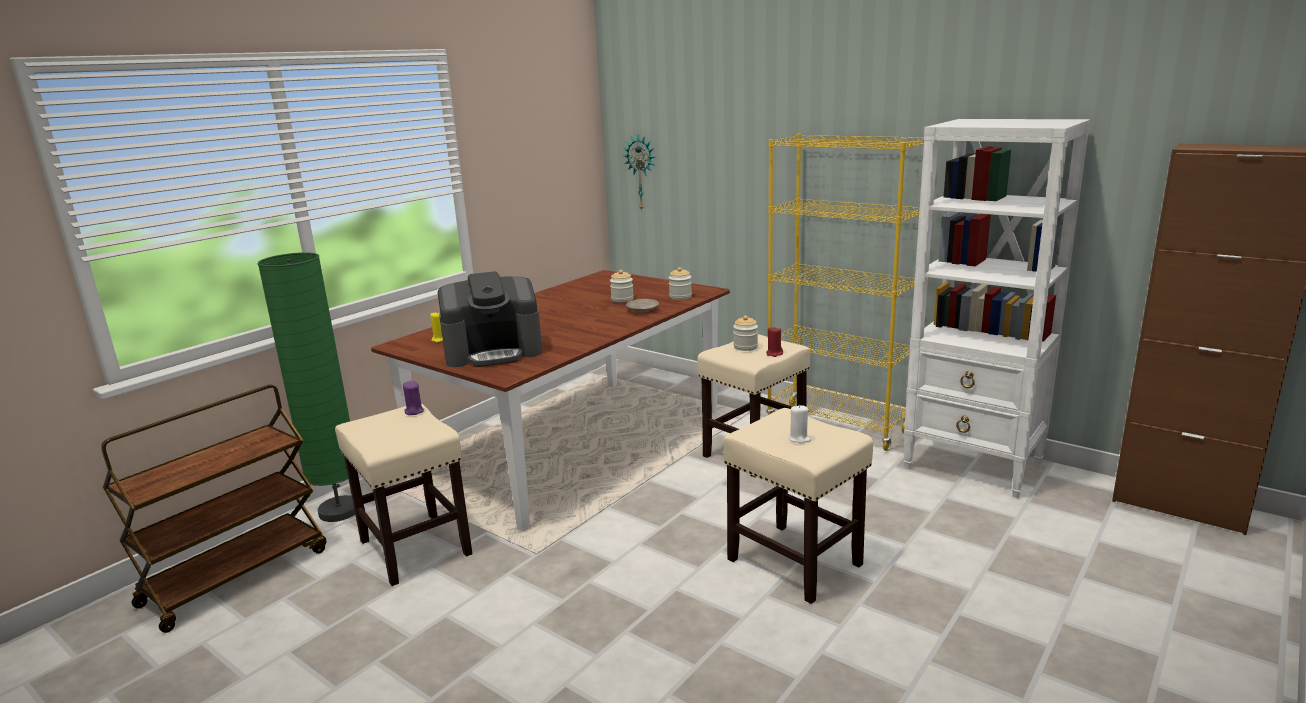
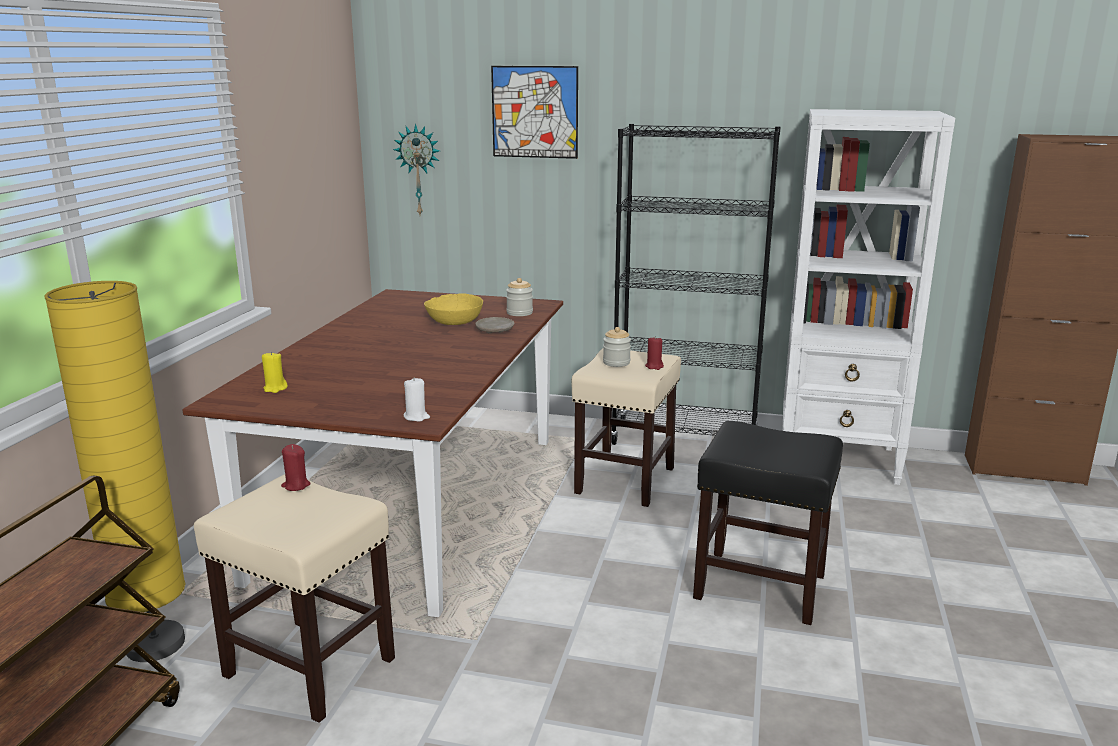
camera: 25 degrees left, 0 degrees up
green floor lamp [258,252,355,522] -> yellow floor lamp [44,281,186,662]
purple candle [403,381,424,415] -> red candle [281,444,311,491]
coffee machine [438,271,542,367] -> none
jar [610,270,634,303] -> yellow bowl [424,293,483,325]
beige stool [723,408,873,604] -> black stool [693,421,843,625]
yellow bookcase [766,134,924,451] -> black bookcase [611,124,781,445]
white candle [788,405,811,444] -> white candle moved to [404,377,430,422]
none -> picture [491,66,578,159]

